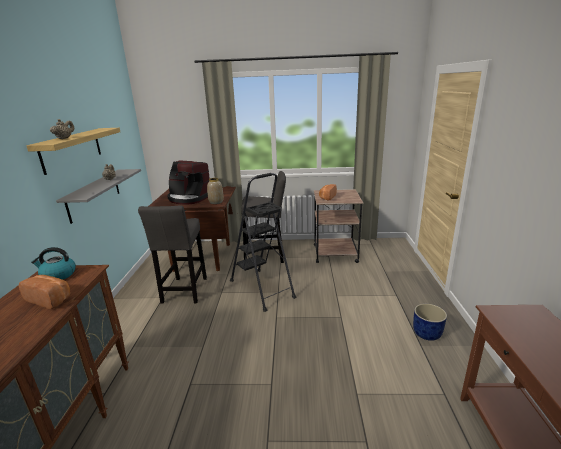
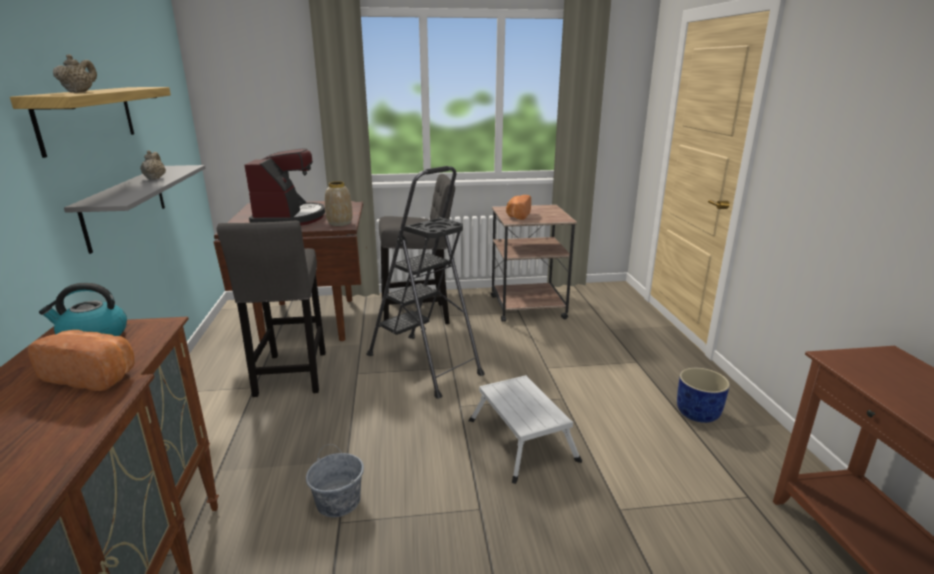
camera: 10 degrees left, 0 degrees up
coffee machine [167,161,210,205] -> coffee machine turned 105 degrees counterclockwise [245,148,325,226]
none -> grey bucket [306,444,364,517]
none -> white step ladder [468,375,582,484]

